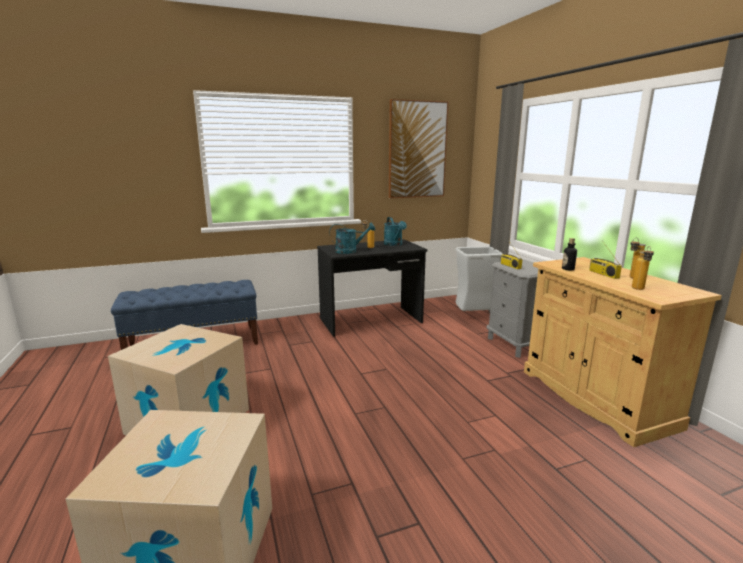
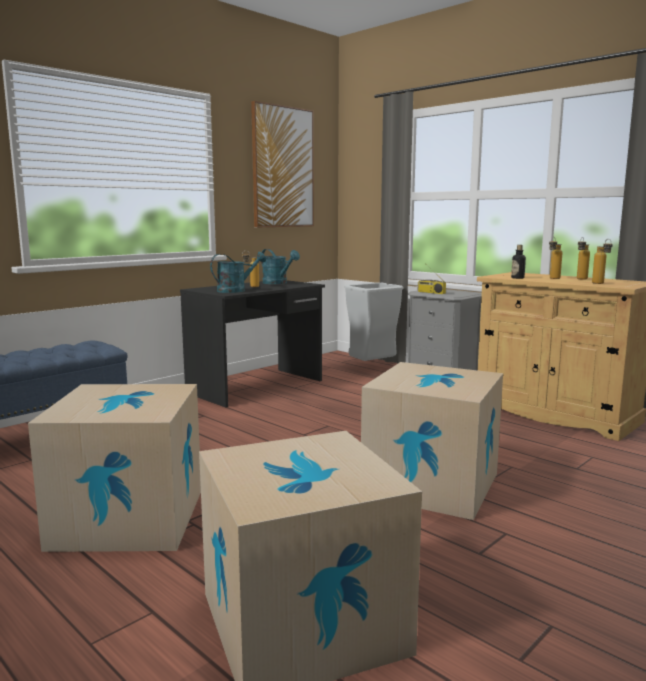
camera: 25 degrees left, 5 degrees down
radio [589,240,622,279] -> bottle [549,237,563,279]
none -> cardboard box [361,362,503,520]

